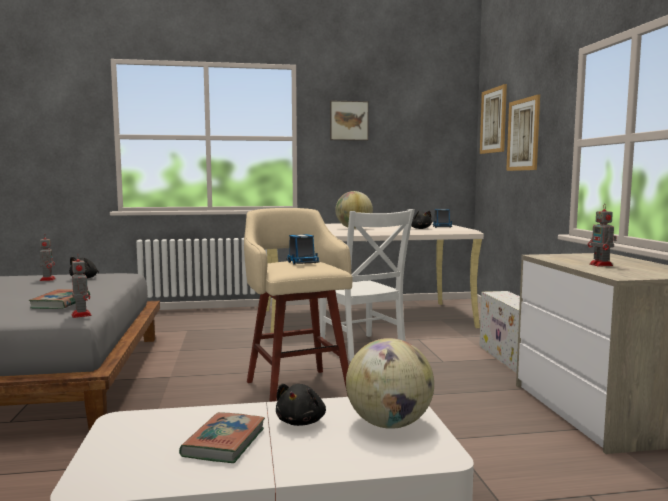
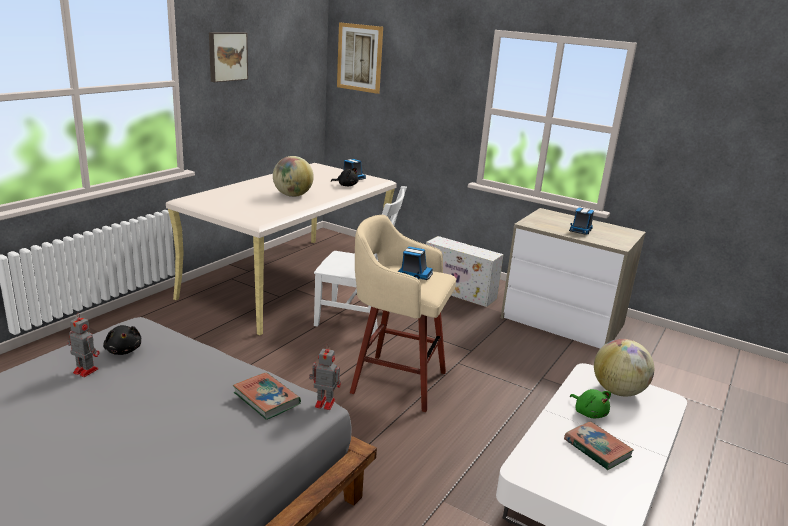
camera: 50 degrees left, 15 degrees up
black plush toy [276,384,326,426] -> green plush toy [570,389,611,418]
picture [506,94,540,171] -> none
toy robot [588,204,617,267] -> toy truck [569,207,594,235]

